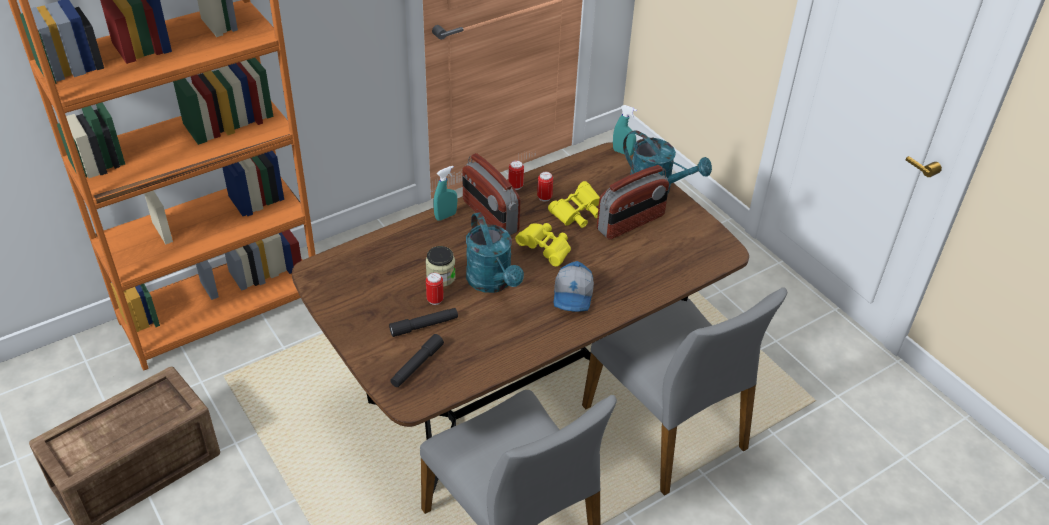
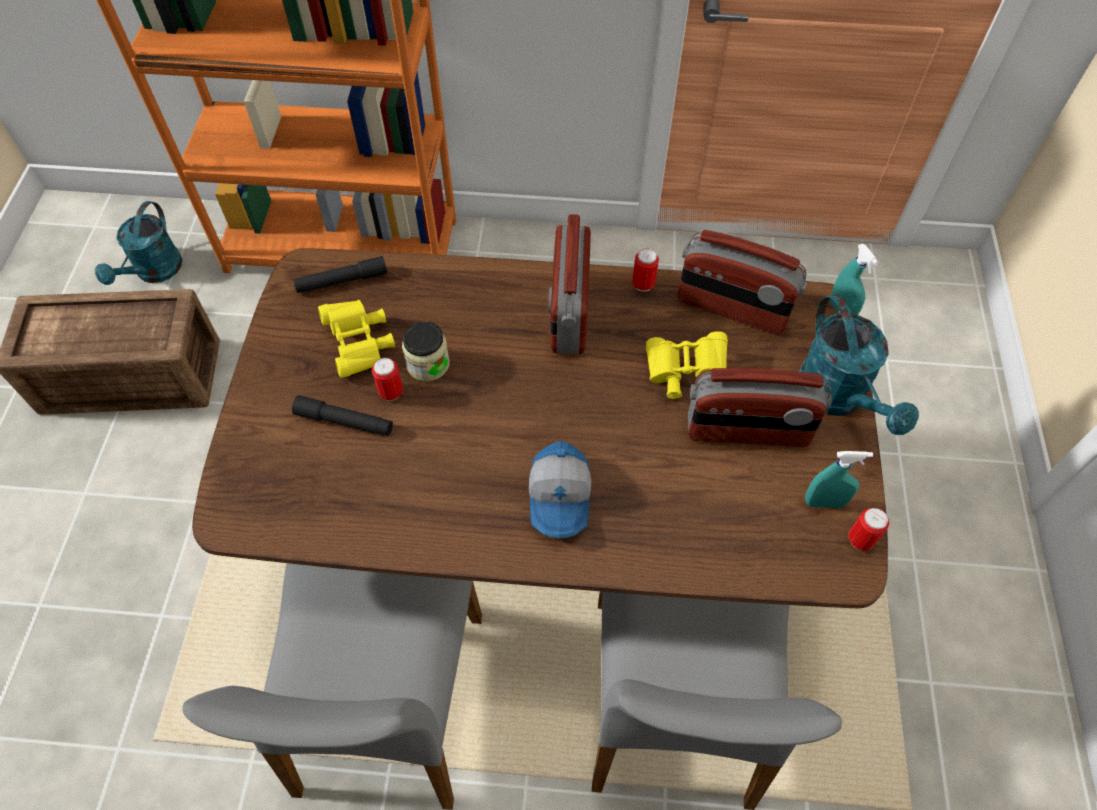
camera: 40 degrees right, 15 degrees up
black flashlight [390,334,444,387] -> black flashlight moved to [293,256,387,293]
turquoise spray bottle [433,166,457,221] -> turquoise spray bottle moved to [805,451,873,508]
turquoise watering can [466,212,524,293] -> turquoise watering can moved to [95,201,182,285]
yellow binoculars [515,223,571,266] -> yellow binoculars moved to [318,300,395,378]
can [537,172,553,202] -> can moved to [848,508,889,550]
cap [554,261,594,312] -> cap turned 45 degrees counterclockwise [529,441,591,539]
none -> radio [678,230,807,335]

